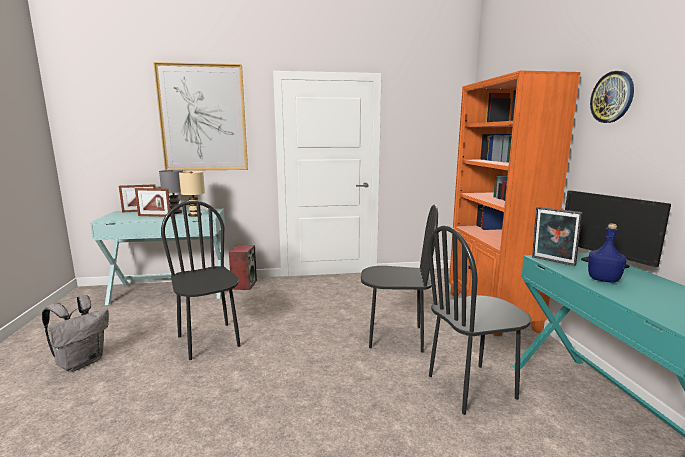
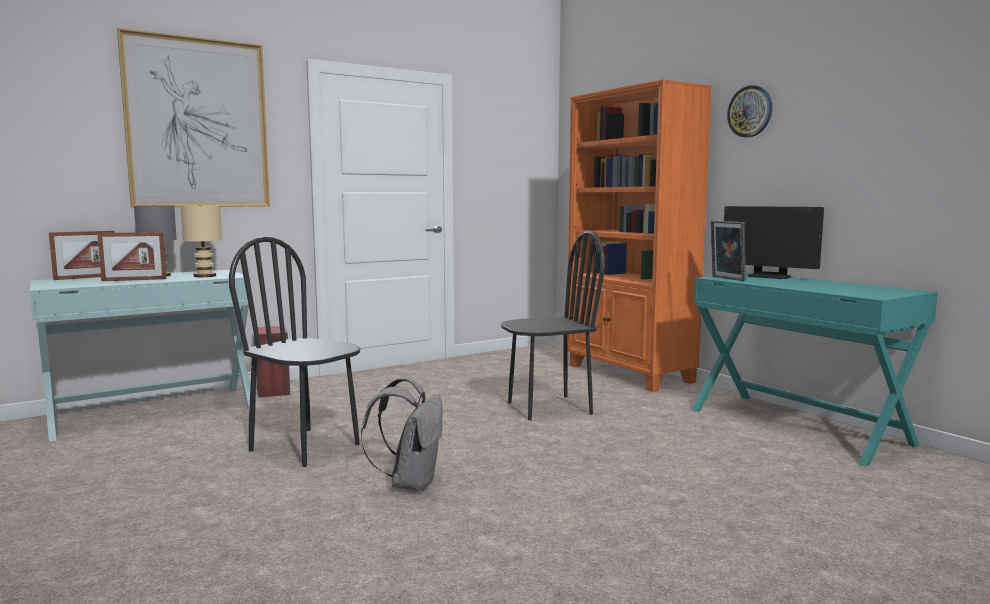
camera: 25 degrees left, 5 degrees down
grey backpack [42,295,109,371] -> grey backpack moved to [361,378,443,492]
black chair [428,226,532,415] -> none
picture frame [532,207,582,266] -> picture frame turned 45 degrees clockwise [711,221,746,281]
blue bottle [588,223,627,283] -> none

